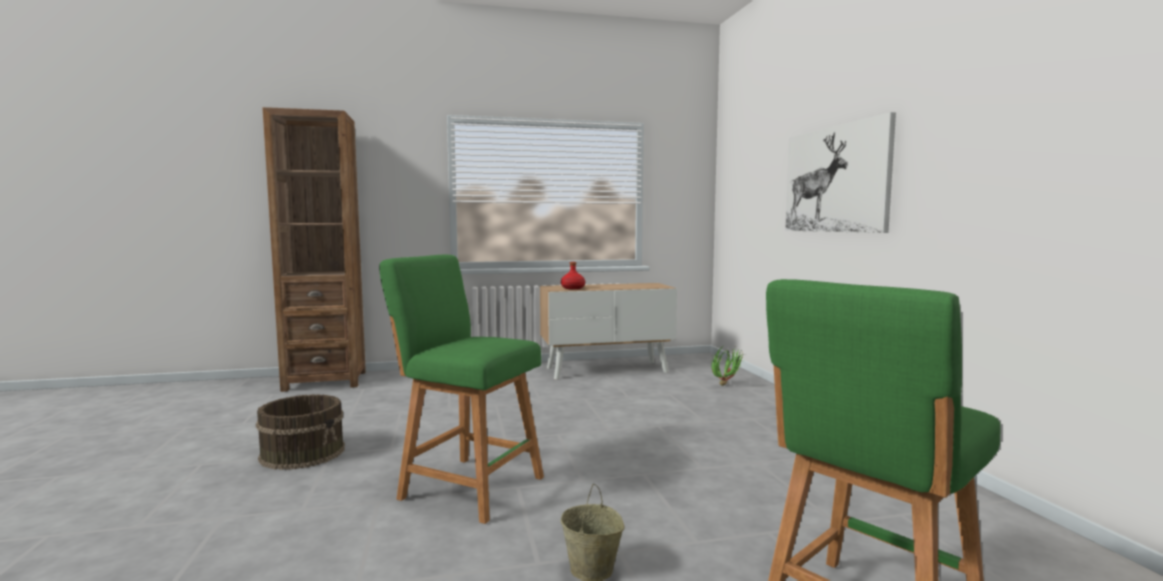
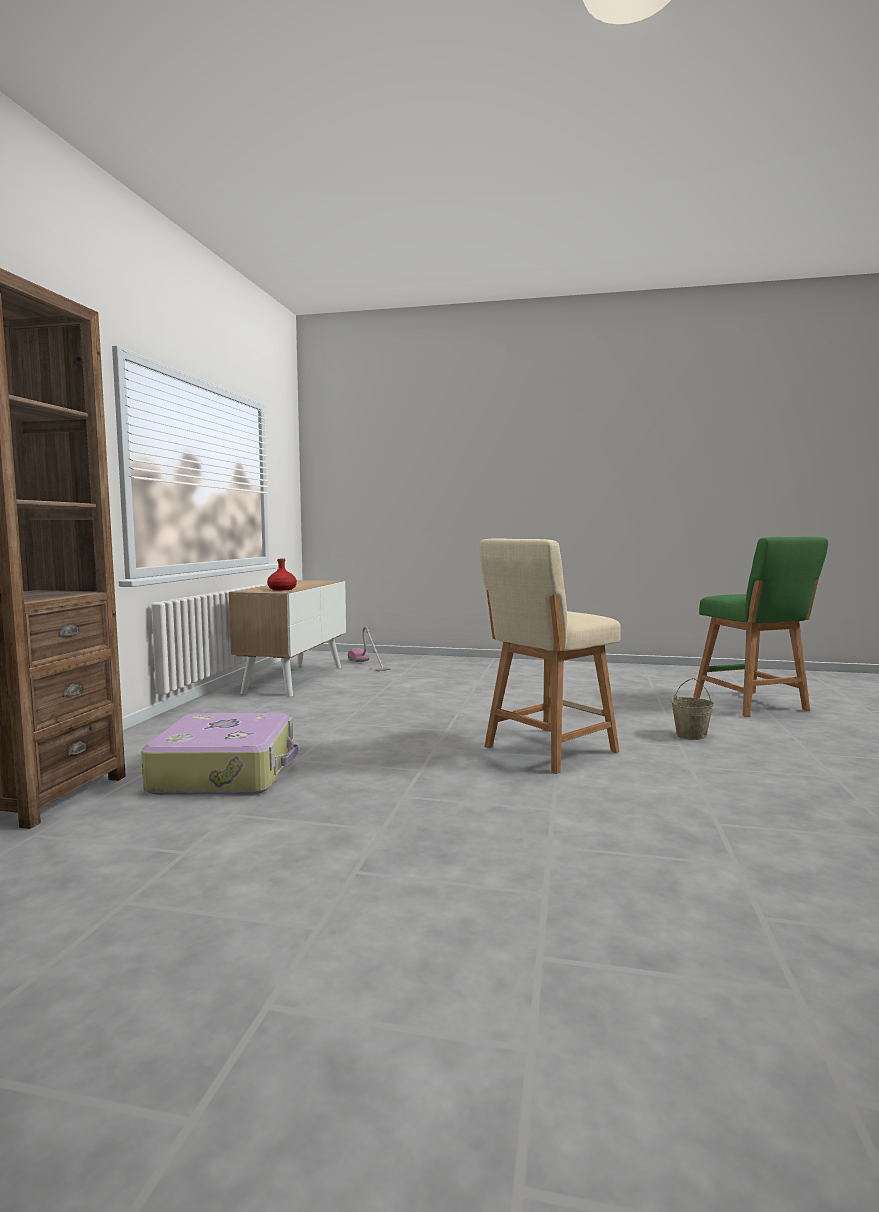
camera: 65 degrees left, 0 degrees up
brown bucket [256,394,345,470] -> none
green stool [379,255,544,524] -> beige stool [479,538,621,774]
potted plant [711,345,744,386] -> none
picture [785,112,896,233] -> none
none -> suitcase [141,713,298,795]
none -> vacuum cleaner [348,626,391,672]

